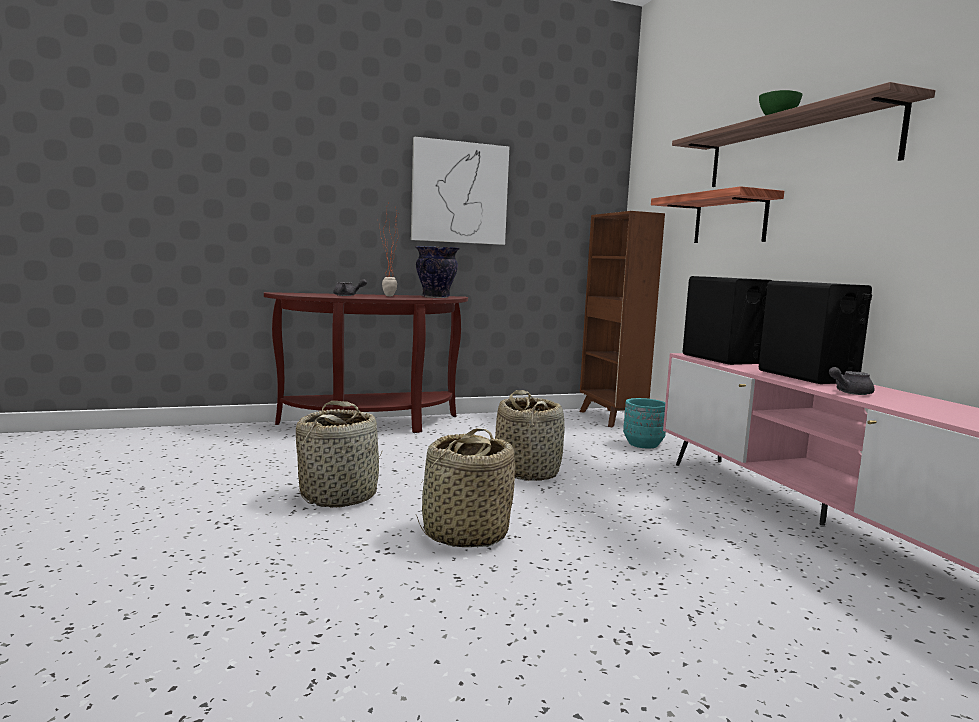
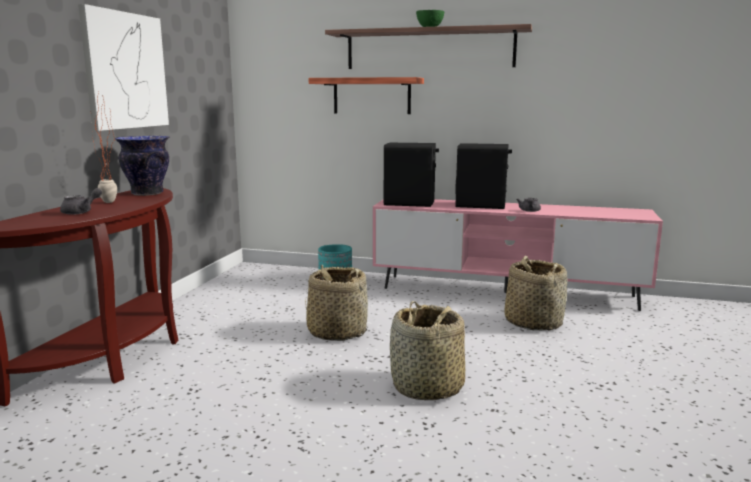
camera: 55 degrees left, 5 degrees up
basket [296,401,382,508] -> basket moved to [504,256,567,330]
brown bookcase [579,211,665,427] -> none

